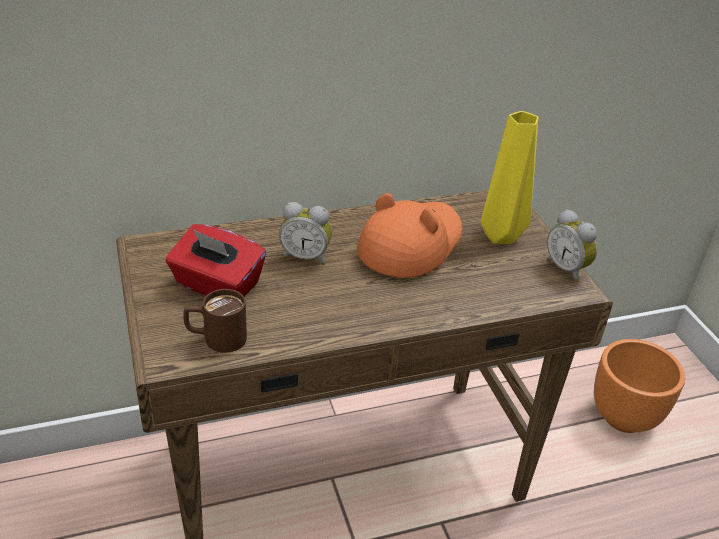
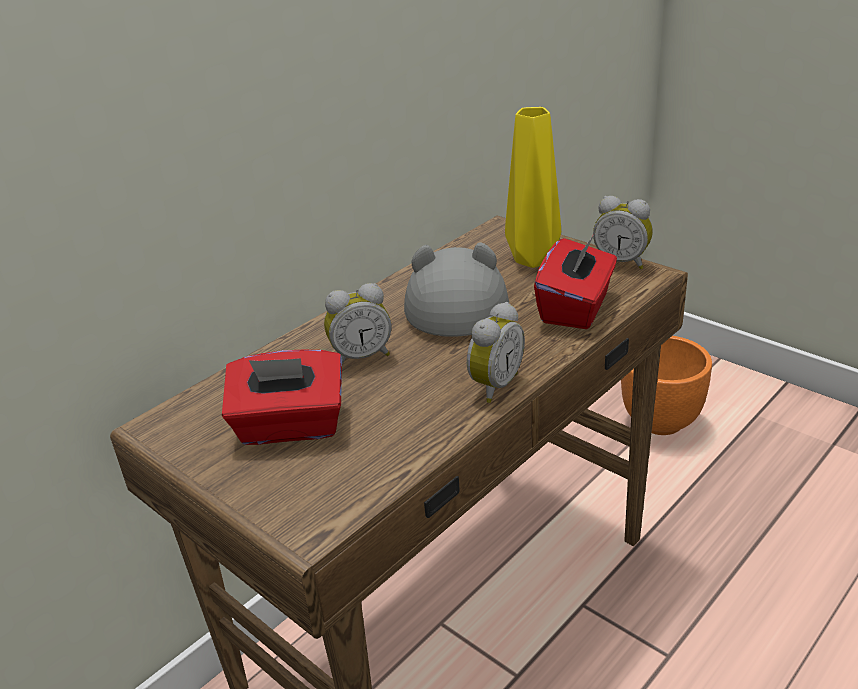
camera: 25 degrees left, 5 degrees down
brown mug [183,289,247,353] -> none
orange hat [357,193,462,278] -> grey hat [404,242,509,337]
none -> alarm clock [467,302,525,403]
none -> red tissue box [534,234,617,329]

